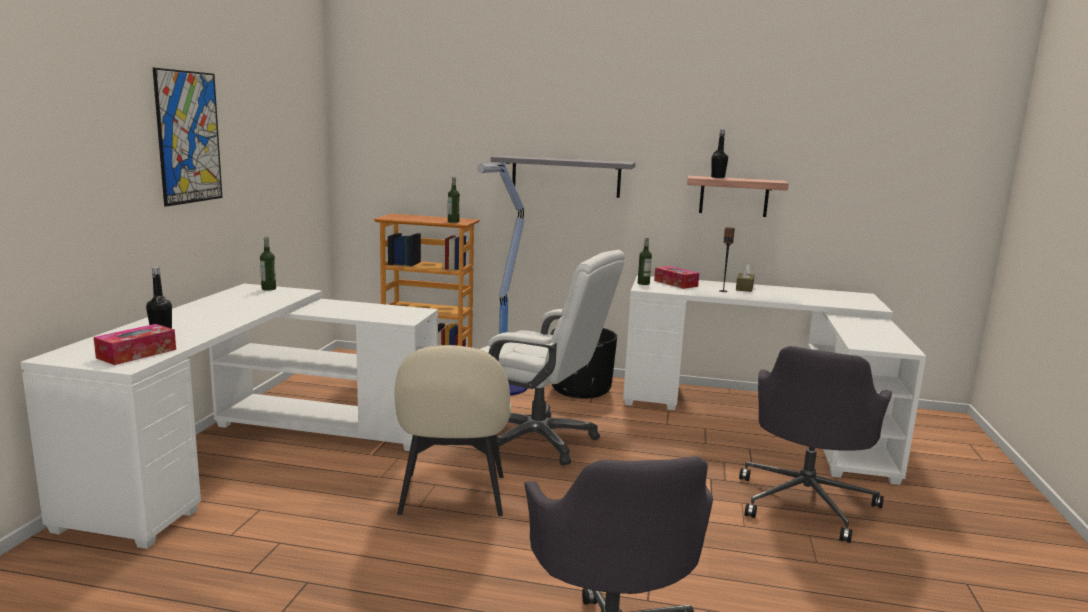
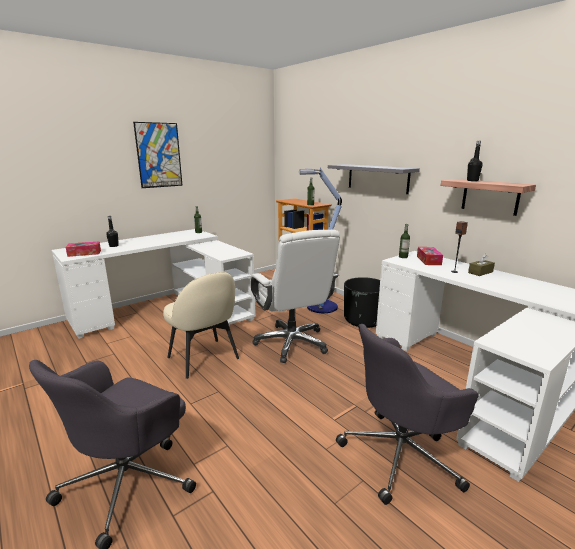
camera: 40 degrees right, 5 degrees up
beige chair [394,345,511,516] -> beige chair turned 75 degrees counterclockwise [163,272,239,379]

